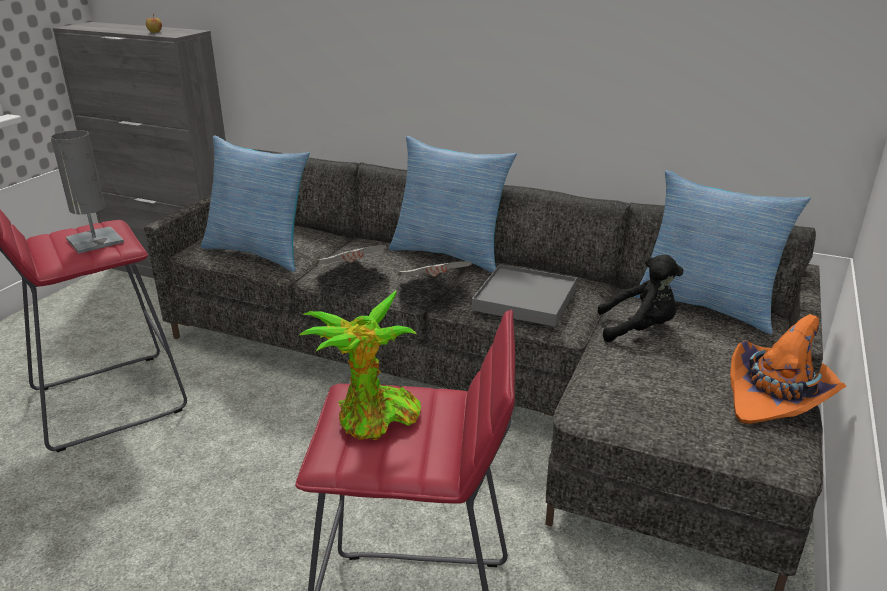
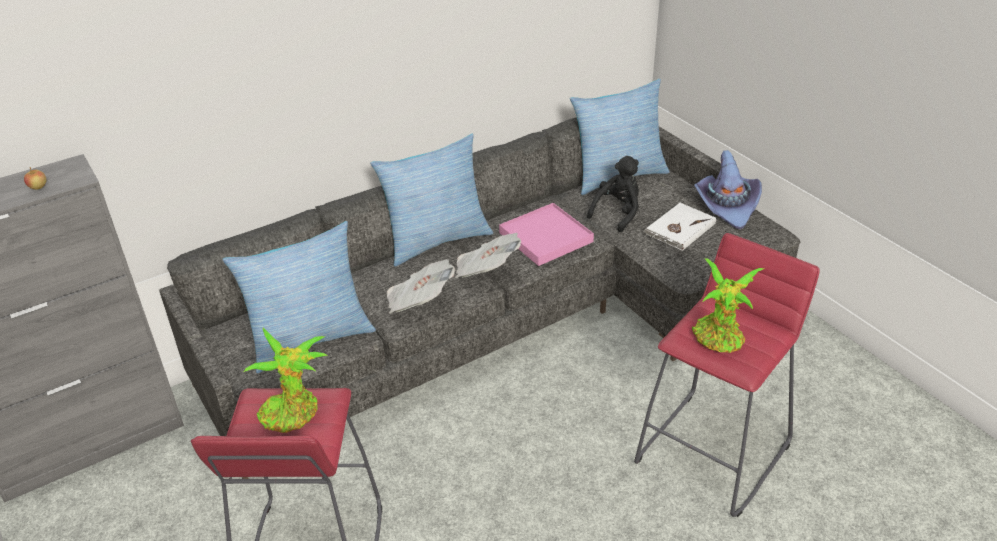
camera: 55 degrees left, 10 degrees up
grey table lamp [51,130,124,253] -> potted plant [244,327,328,433]
grey tray [472,264,577,327] -> pink tray [499,203,594,266]
orange hat [730,314,847,424] -> purple hat [694,150,762,229]
none -> white book [643,203,716,251]

